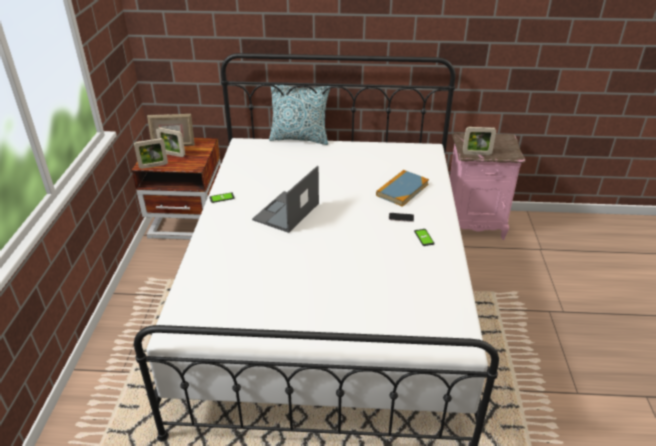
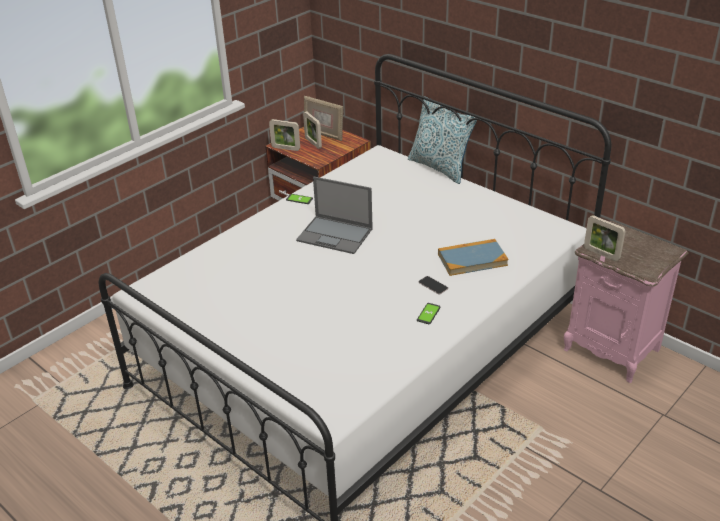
camera: 40 degrees right, 0 degrees up
laptop [252,166,319,233] -> laptop turned 135 degrees counterclockwise [296,176,373,254]

